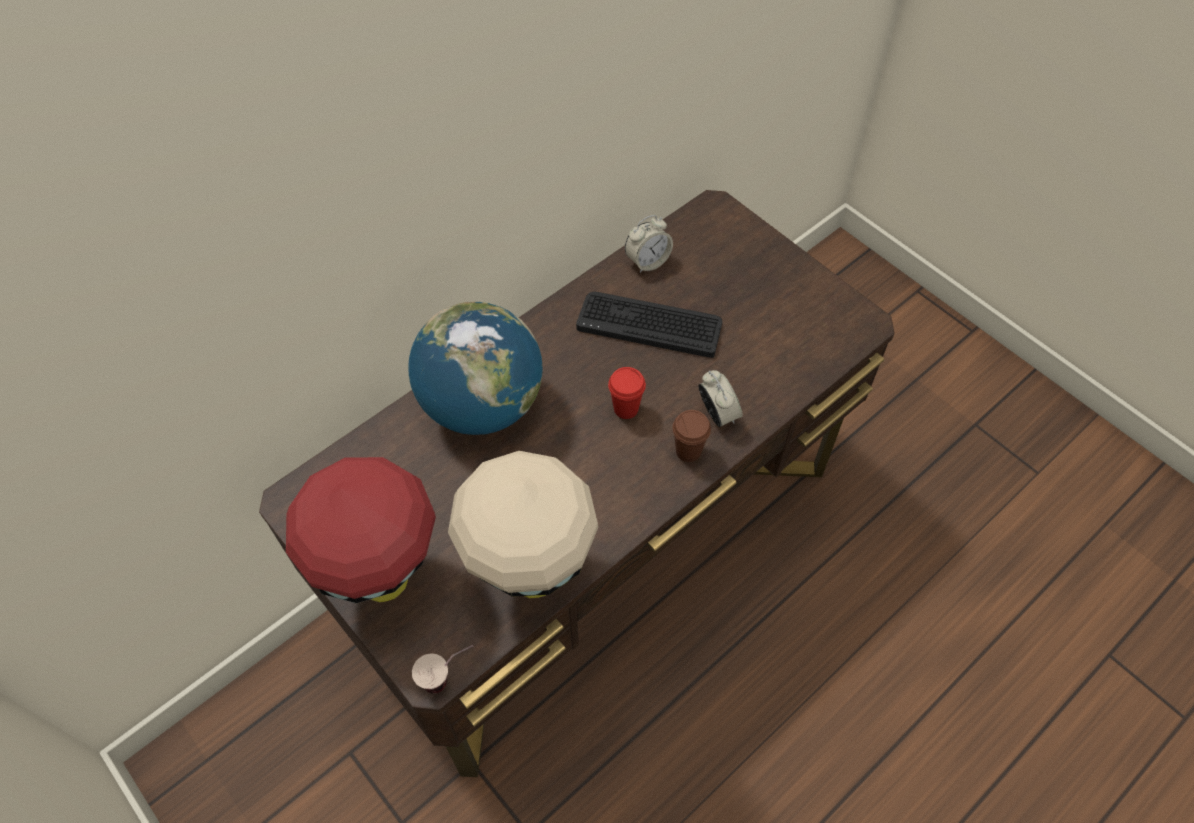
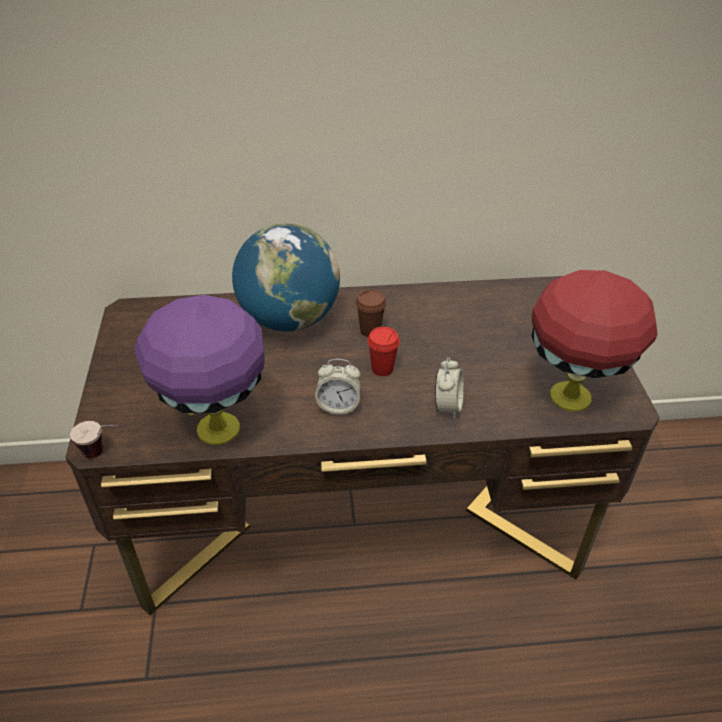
camera: 35 degrees right, 15 degrees down
red table lamp [286,457,436,603] -> red table lamp moved to [531,270,658,412]
beige table lamp [448,451,598,598] -> purple table lamp [135,295,265,445]
keyboard [576,292,722,358] -> none
alarm clock [625,215,673,273] -> alarm clock moved to [315,359,361,415]
brown cup [672,410,711,462] -> brown cup moved to [356,290,386,337]

